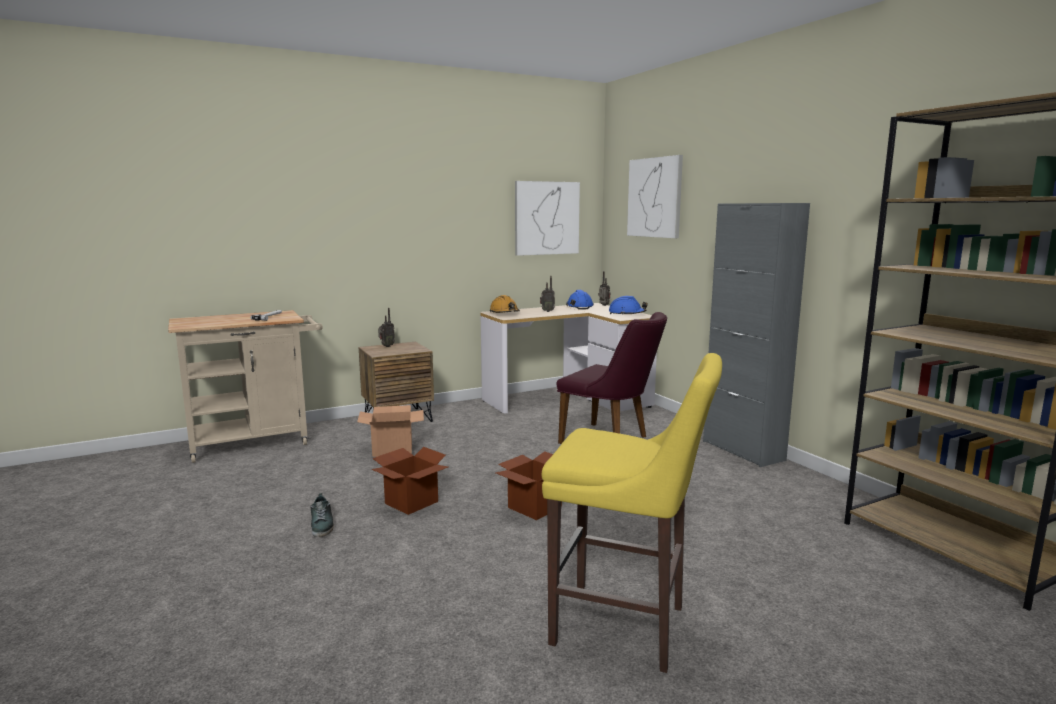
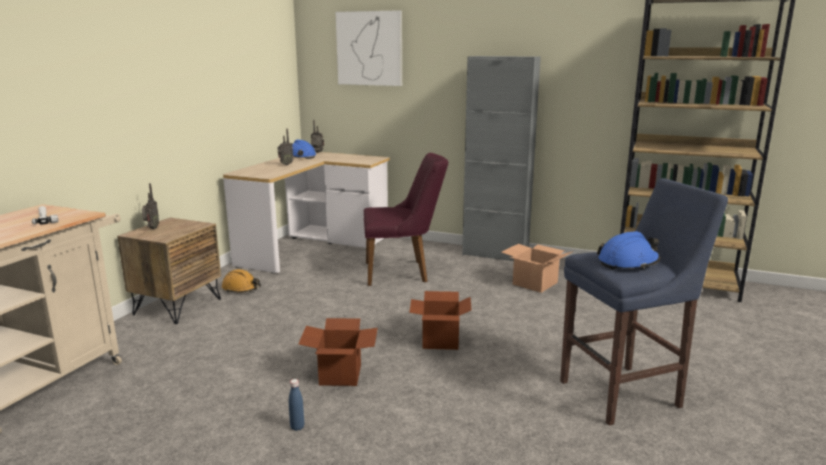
camera: 40 degrees left, 5 degrees up
shoe [310,493,334,537] -> blue bottle [289,379,304,431]
cardboard box [357,405,424,457] -> cardboard box moved to [501,244,574,293]
orange hard hat [490,295,520,313] -> orange hard hat moved to [222,269,261,293]
picture [515,181,580,256] -> none
yellow stool [542,353,722,673] -> blue stool [560,178,728,426]
blue hard hat [609,296,648,315] -> blue hard hat moved to [597,231,660,270]

